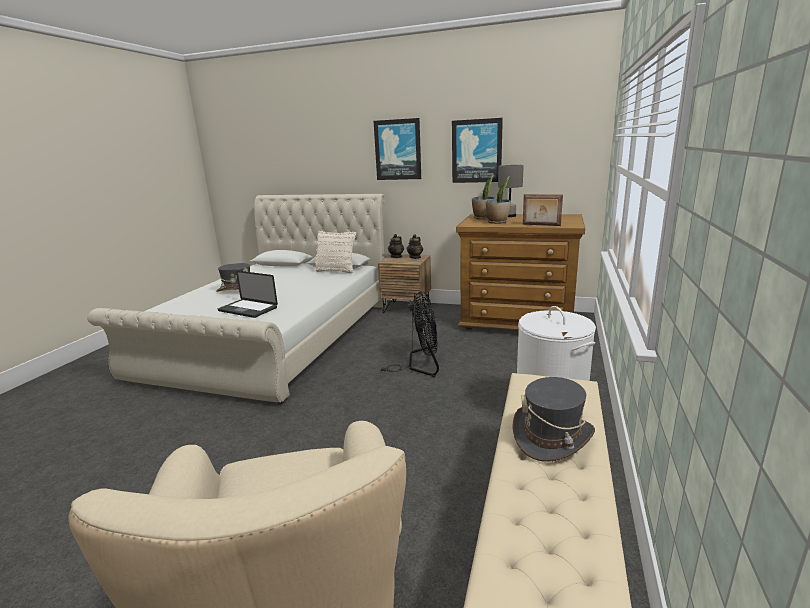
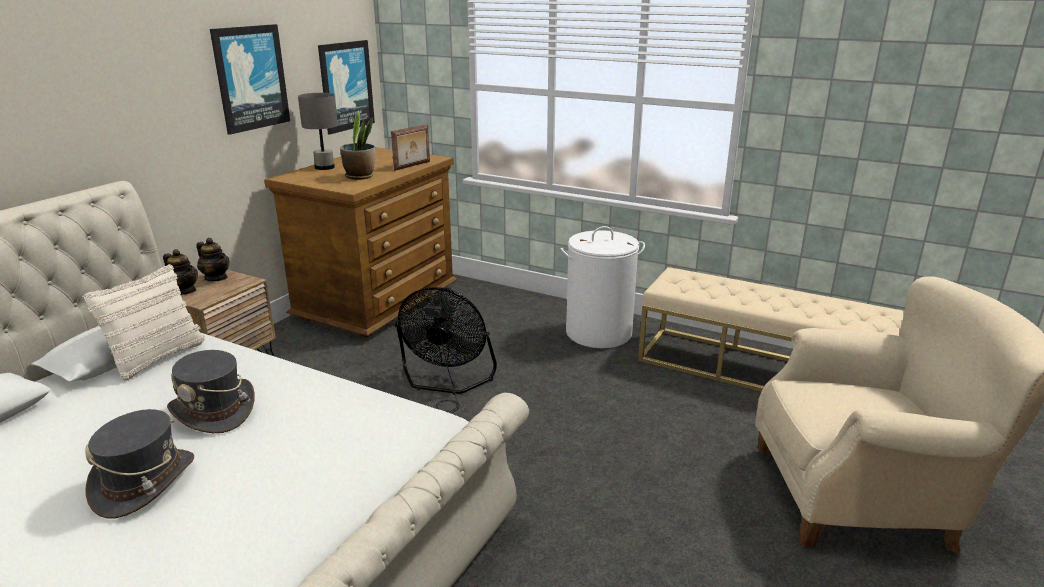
camera: 80 degrees left, 5 degrees up
laptop [218,271,278,318] -> none
picture [374,118,421,180] -> picture moved to [318,40,375,135]
potted plant [472,174,495,220] -> none
grey hat [513,377,595,462] -> grey hat moved to [167,350,255,433]

